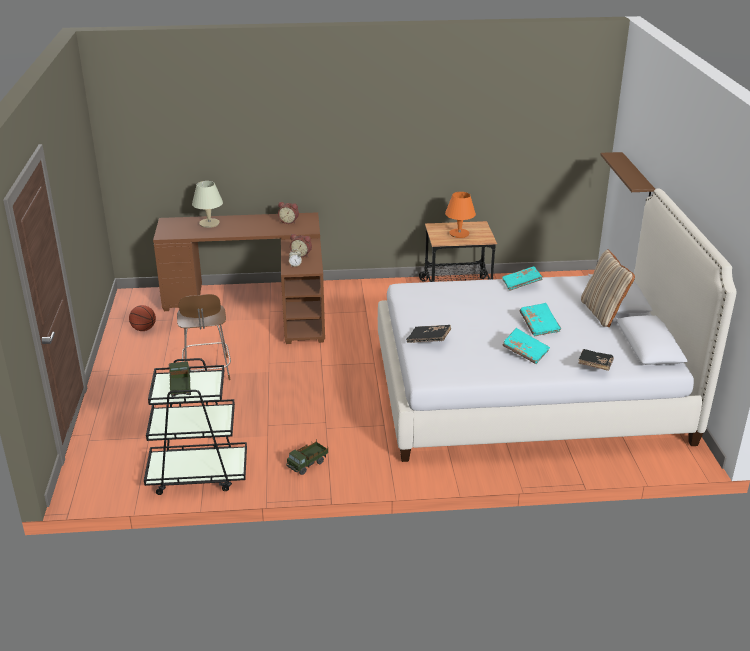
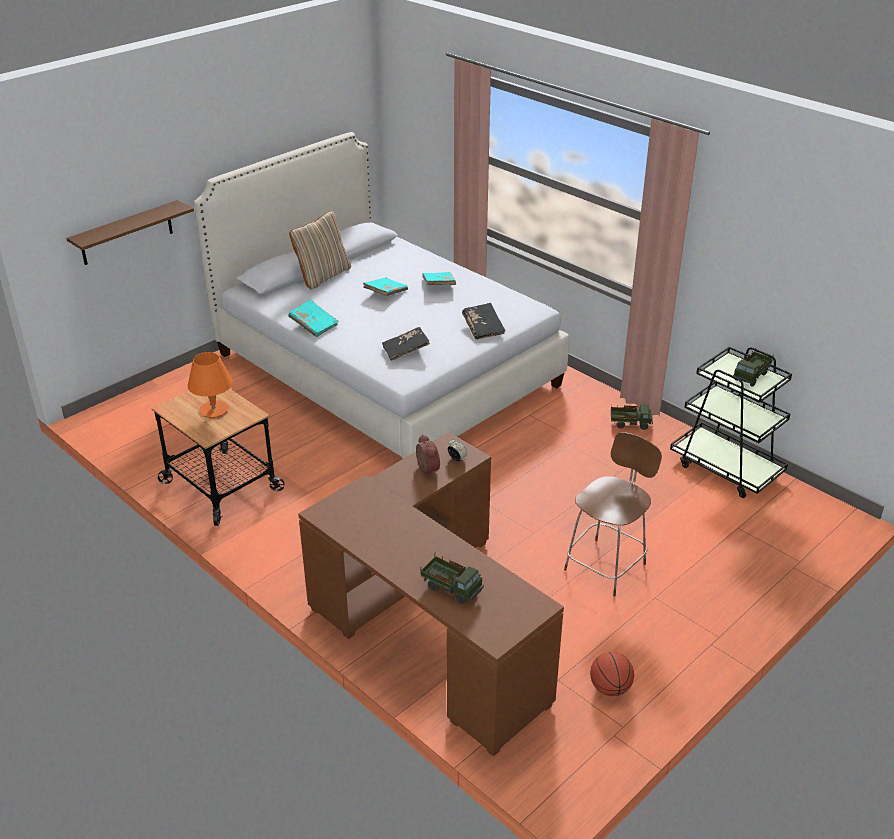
camera: 130 degrees left, 5 degrees up
beige table lamp [192,181,223,228] -> toy truck [420,556,484,604]
alarm clock [278,202,299,224] -> none
black book [578,349,614,371] -> black book moved to [382,327,430,361]

